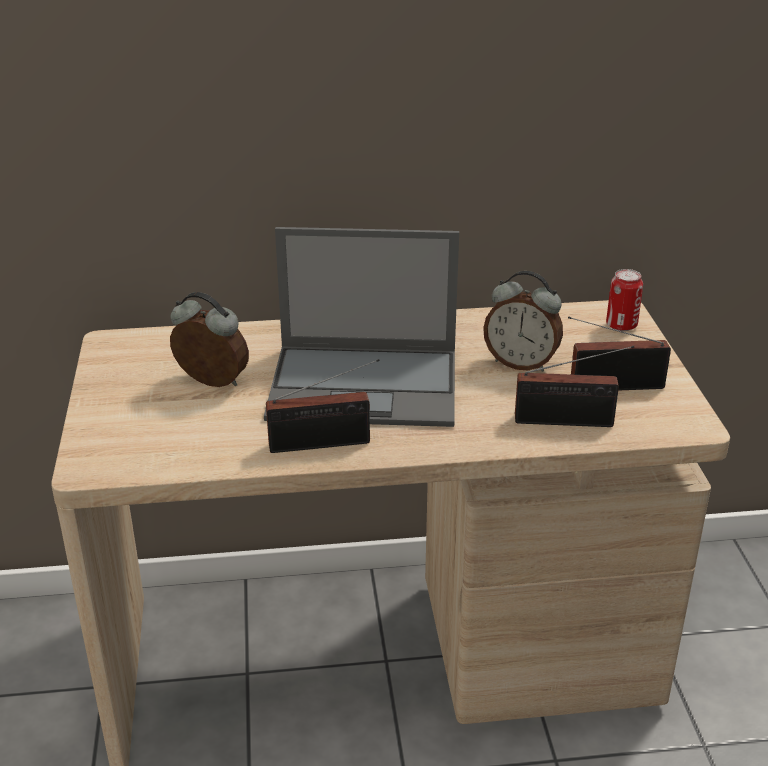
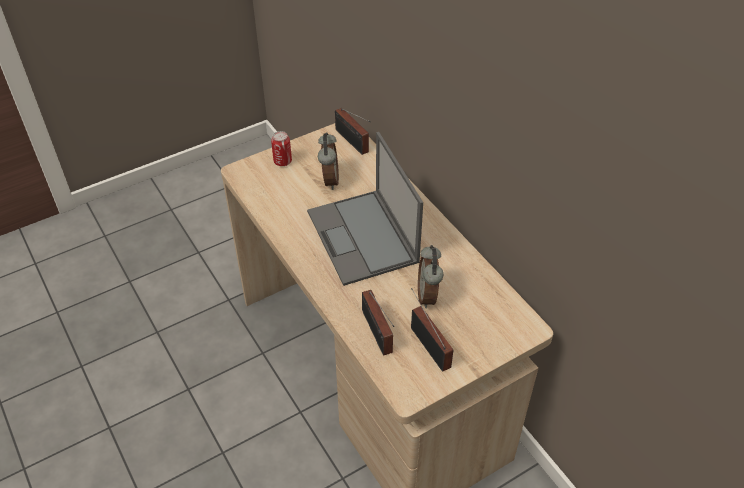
camera: 65 degrees right, 15 degrees up
radio [266,359,380,453] -> radio moved to [335,108,371,155]
can [606,269,643,331] -> can moved to [271,131,292,166]

